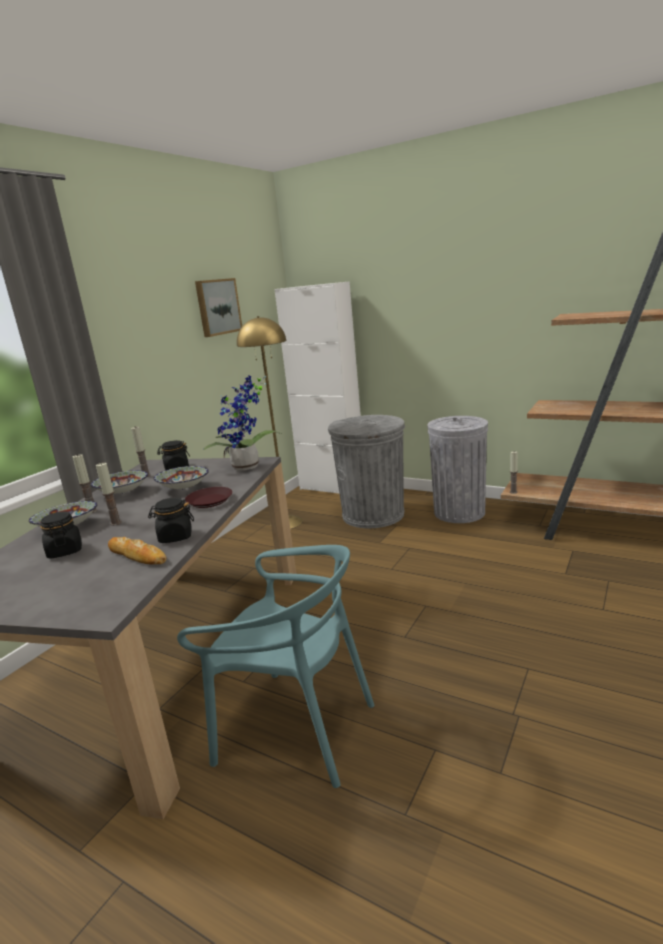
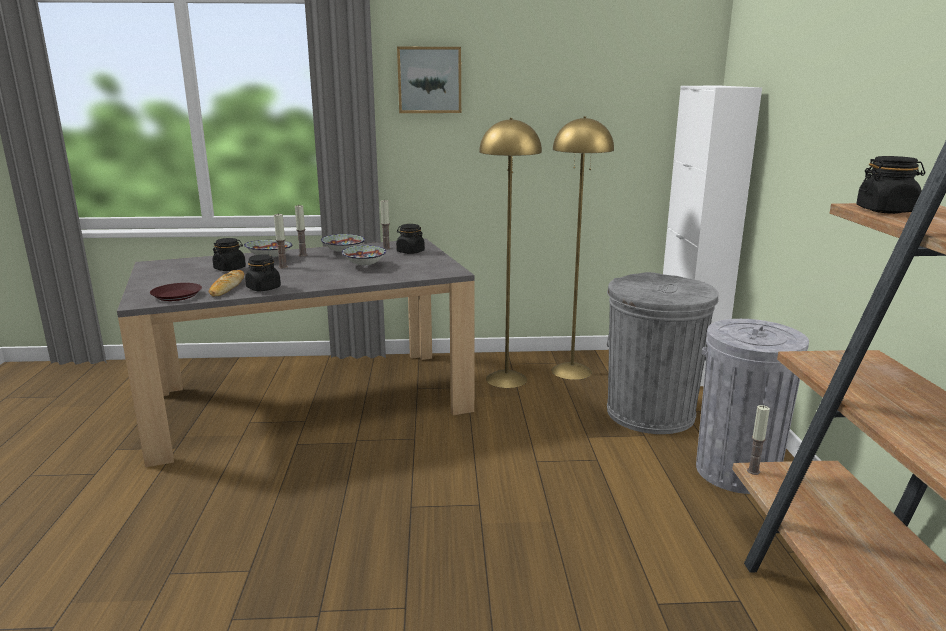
camera: 55 degrees right, 0 degrees up
turquoise chair [177,545,374,788] -> none
brown plate [185,487,232,508] -> brown plate moved to [150,283,202,301]
picture [195,278,242,337] -> picture moved to [397,47,461,113]
potted plant [203,375,282,471] -> none
none -> yellow floor lamp [479,118,542,388]
none -> black jar [856,156,925,214]

